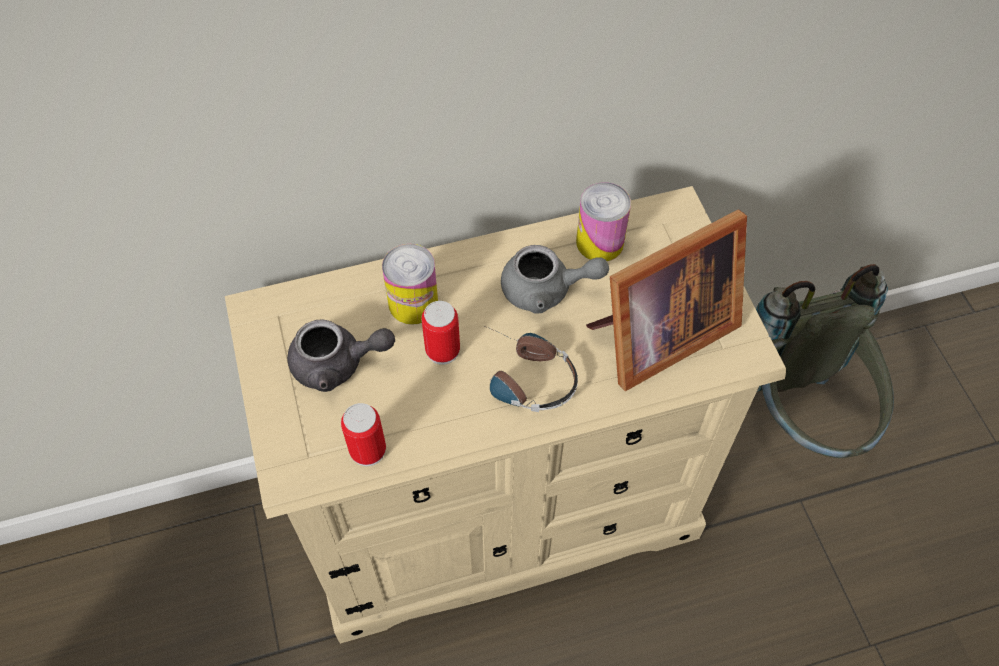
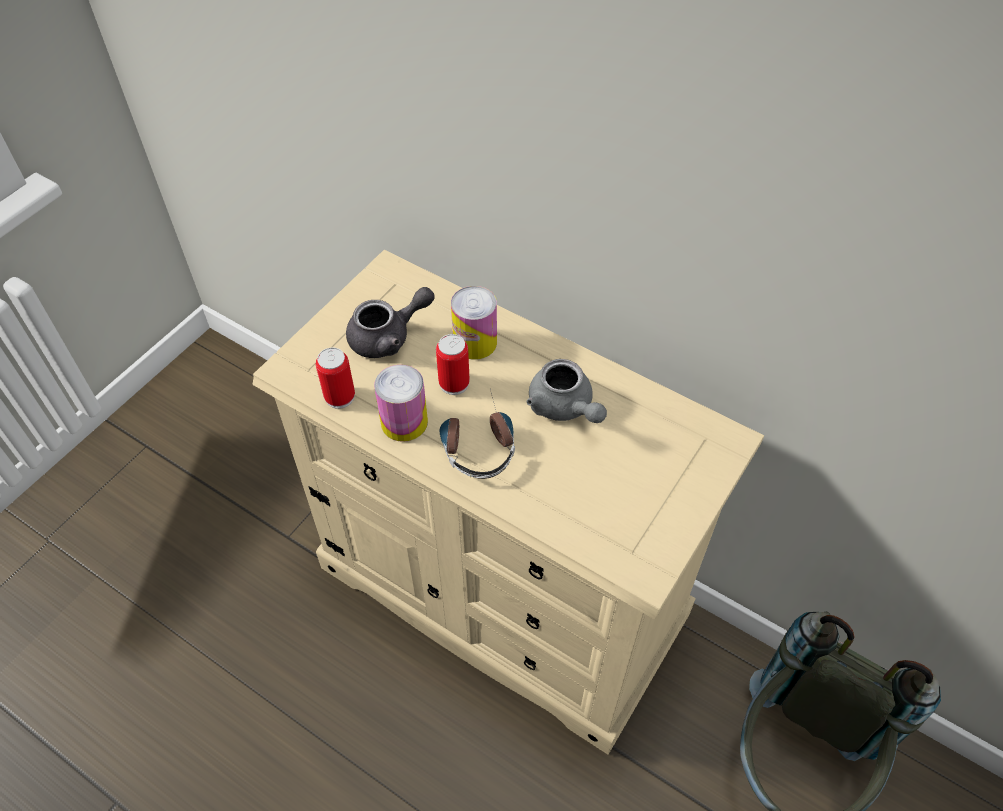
camera: 50 degrees right, 5 degrees down
grey teapot [287,319,395,392] -> grey teapot turned 75 degrees counterclockwise [346,287,434,358]
can [576,182,631,261] -> can moved to [374,365,428,442]
picture frame [586,209,747,391] -> none

